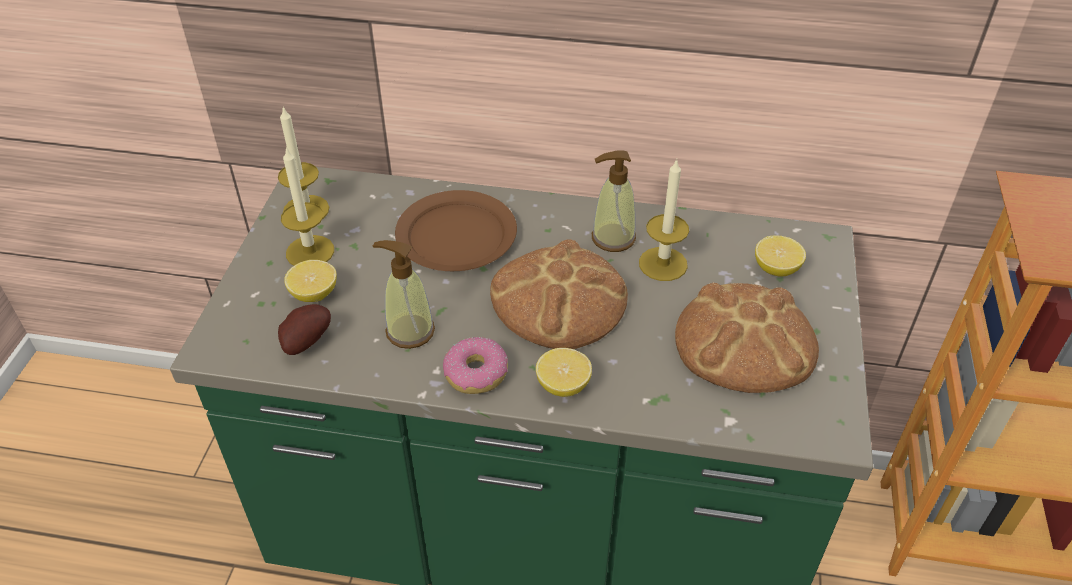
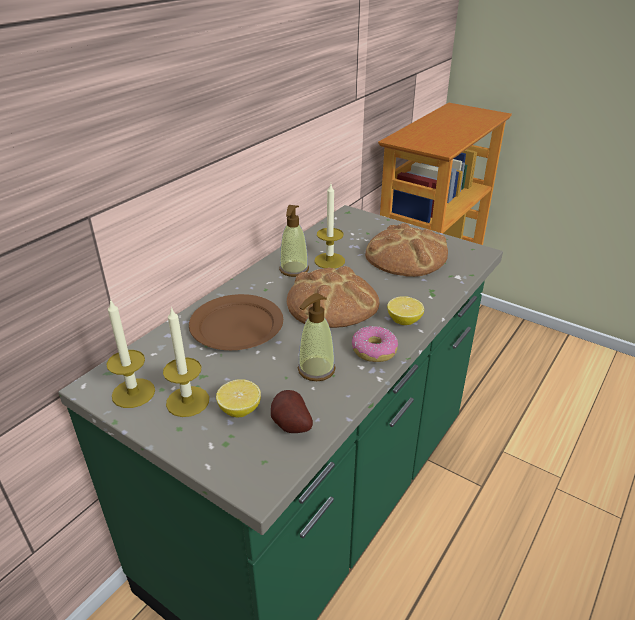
camera: 65 degrees left, 10 degrees down
lemon [755,236,806,277] -> none

